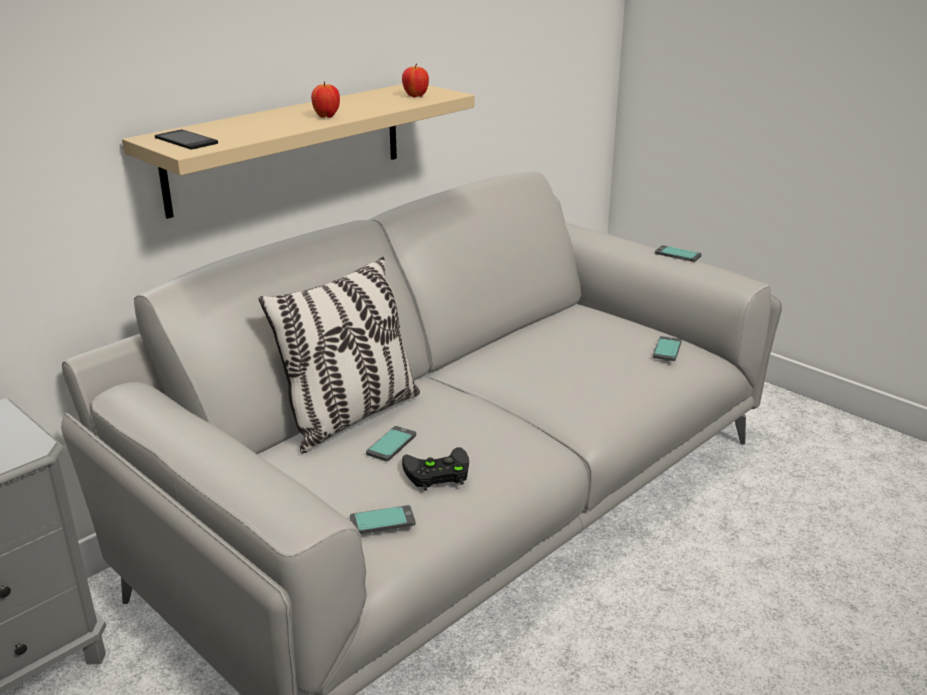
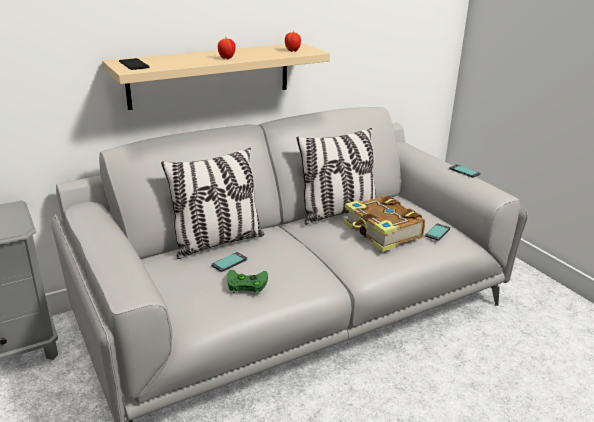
camera: 15 degrees right, 0 degrees up
phone [350,505,416,534] -> none
black game controller [402,447,469,490] -> green game controller [227,270,268,294]
none -> pillow [296,128,376,225]
none -> book [344,195,425,252]

